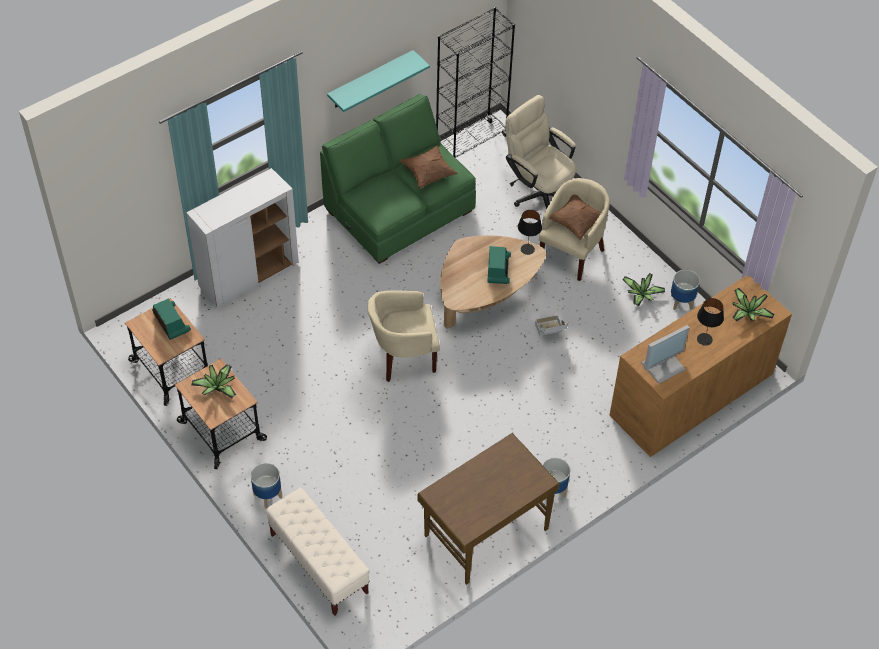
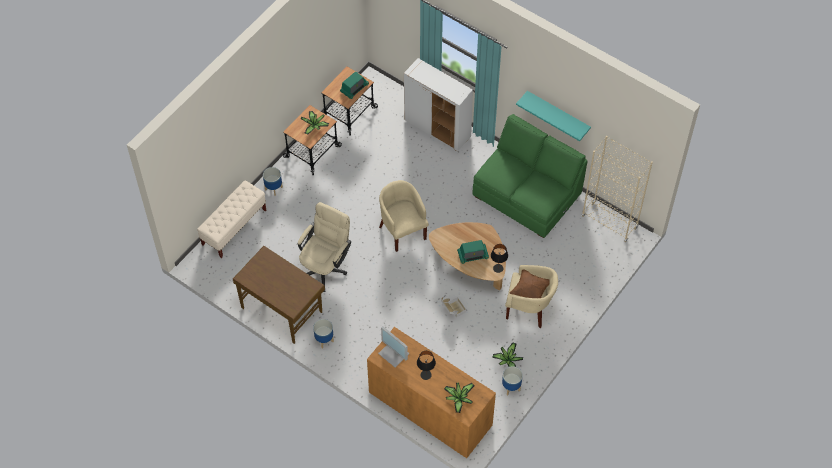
camera: 75 degrees right, 5 degrees up
brown pillow [400,145,458,189] -> none
black bookcase [436,7,515,157] -> beige bookcase [582,136,653,242]
beige office chair [505,95,577,209] -> beige office chair moved to [298,202,351,292]

